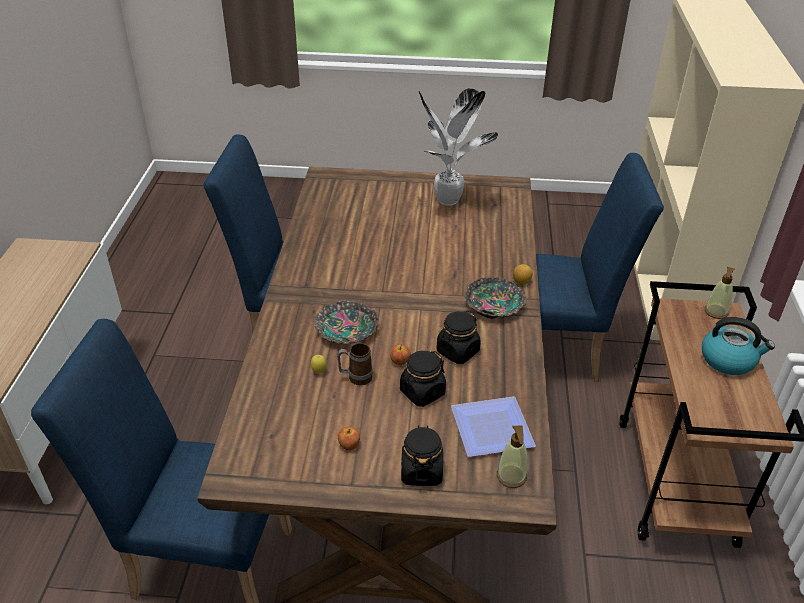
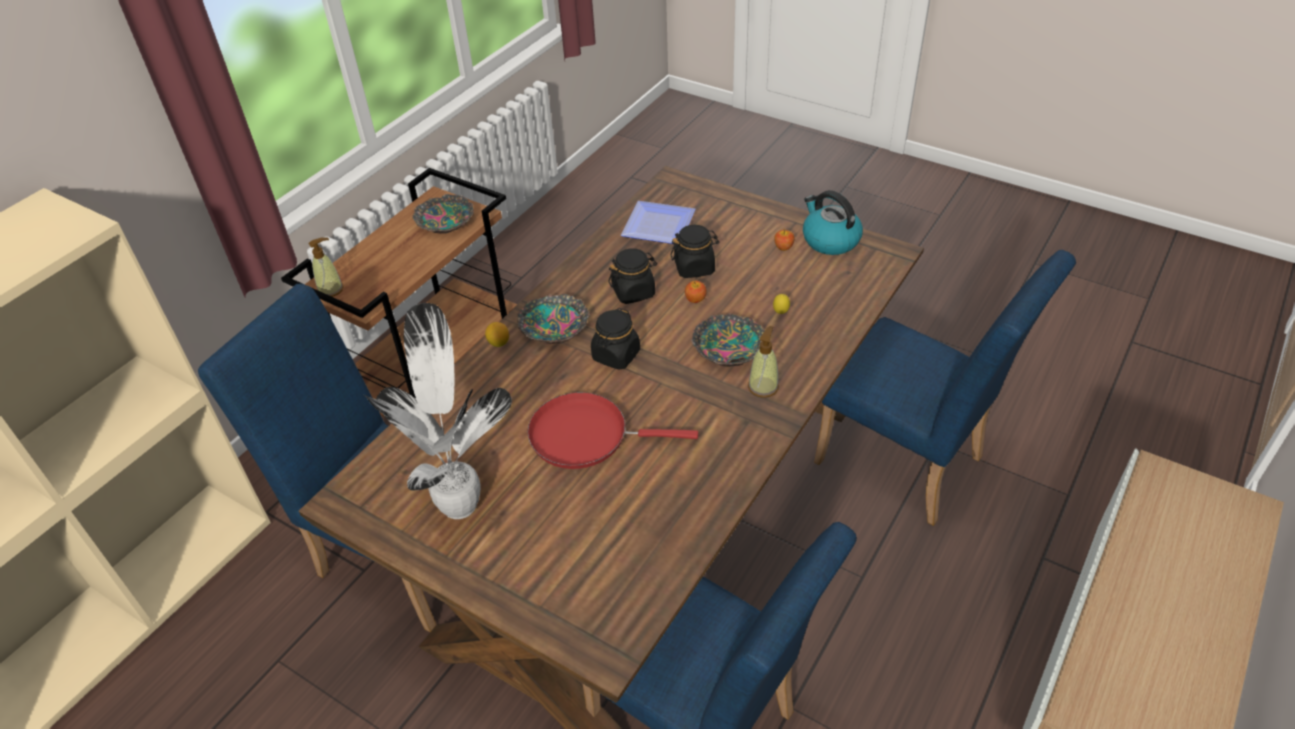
camera: 150 degrees left, 5 degrees up
mug [337,343,373,386] -> none
black jar [401,425,443,486] -> black jar moved to [591,308,640,370]
soap dispenser [497,425,527,488] -> soap dispenser moved to [748,326,779,398]
kettle [702,317,775,375] -> kettle moved to [803,190,863,255]
none -> bowl [412,194,474,234]
none -> red frying pan [527,392,698,469]

